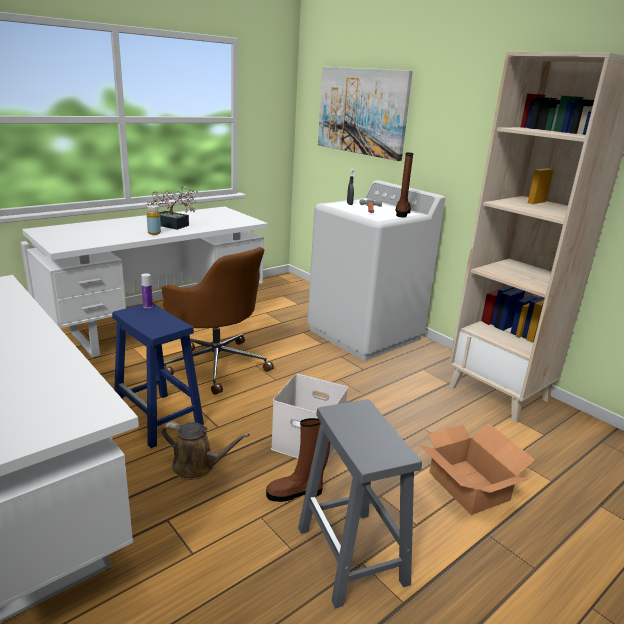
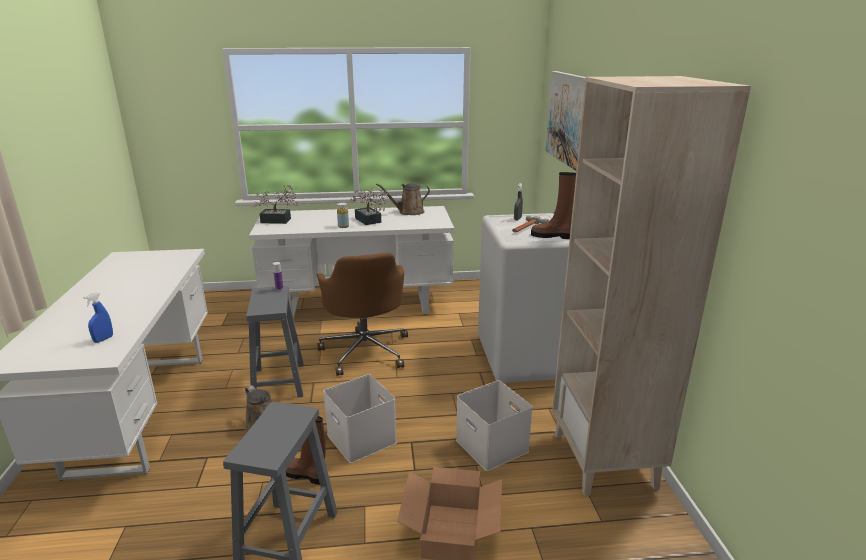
camera: 35 degrees right, 0 degrees up
blue stool [112,303,204,448] -> grey stool [246,286,304,398]
brown boot [396,152,413,218] -> brown boot turned 120 degrees counterclockwise [531,172,576,239]
none -> blue spray bottle [83,292,113,343]
none -> potted plant [253,185,298,224]
none -> brown watering can [376,183,430,215]
none -> white storage box [456,380,533,471]

